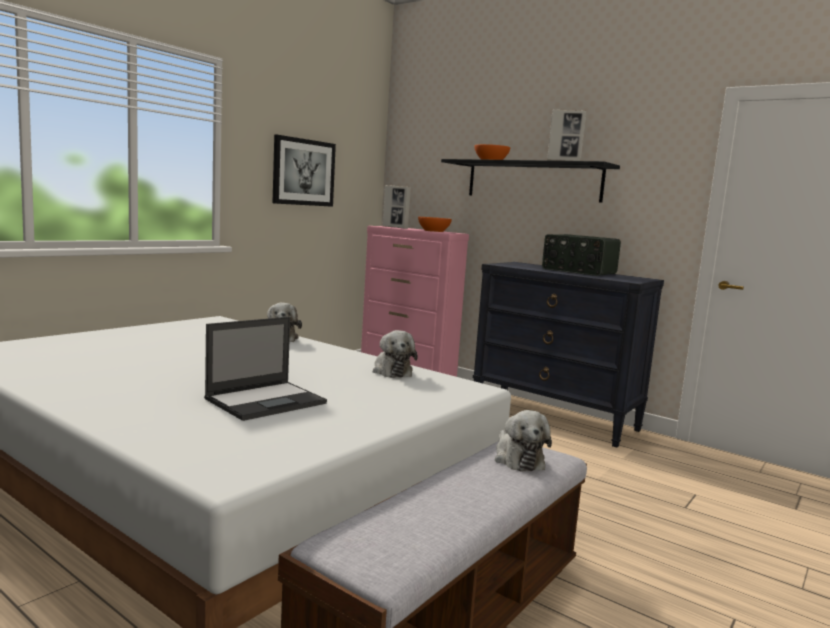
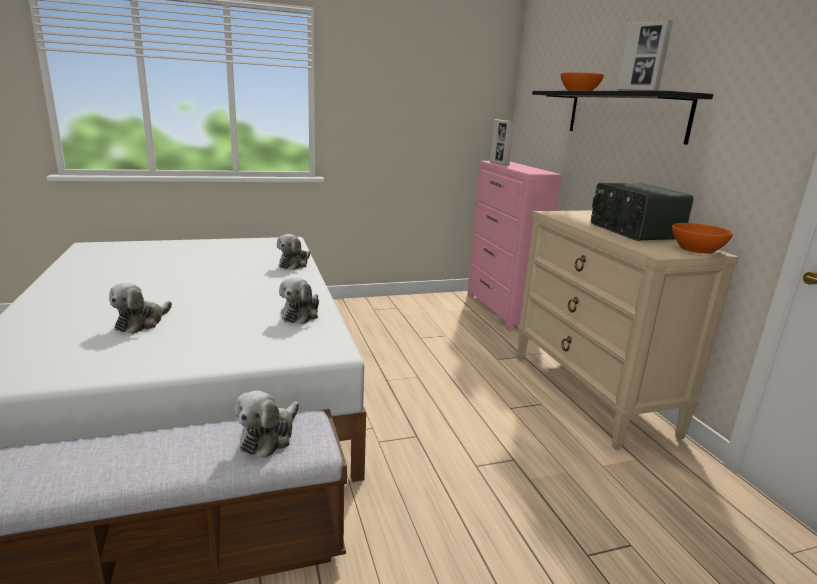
camera: 35 degrees right, 10 degrees up
laptop [204,317,327,421] -> plush toy [109,283,172,334]
picture [272,135,336,207] -> none
orange bowl [418,217,452,232] -> orange bowl moved to [672,223,733,254]
black dresser [473,262,664,448] -> beige dresser [517,210,739,450]

